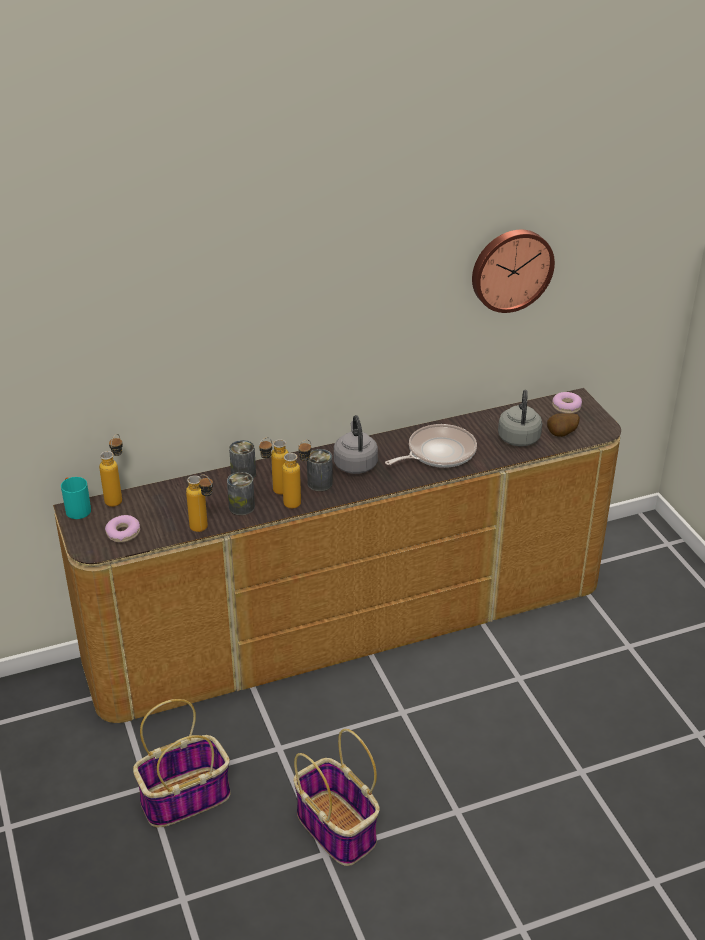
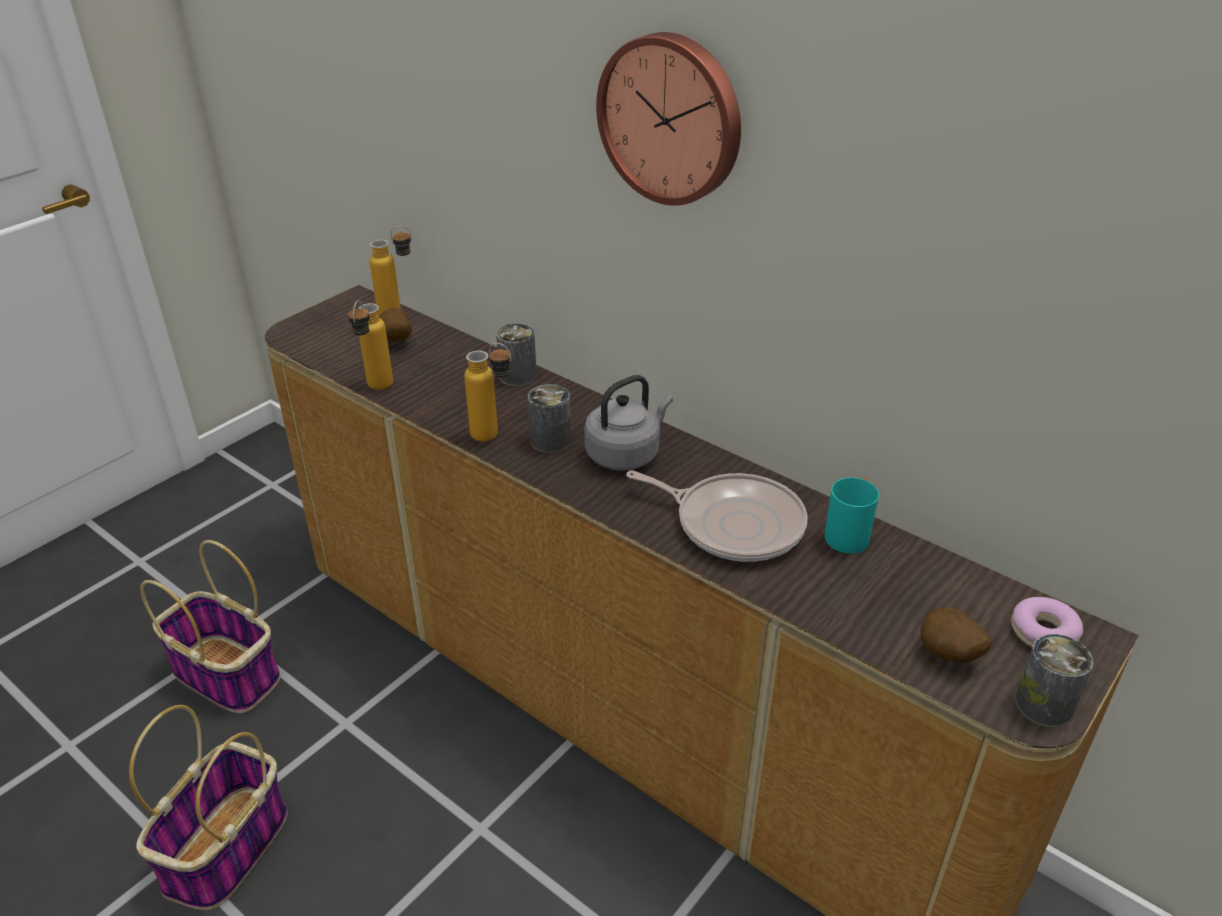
camera: 60 degrees right, 0 degrees up
turquoise mug [61,477,91,519] -> turquoise mug moved to [824,477,879,553]
donut [105,515,140,543] -> none
can [227,472,255,515] -> can moved to [1015,634,1093,727]
bottle [259,437,289,495] -> none
wall clock [472,230,555,313] -> wall clock moved to [596,32,741,206]
grey kettle [498,390,542,446] -> none
none -> potato [379,308,412,342]

